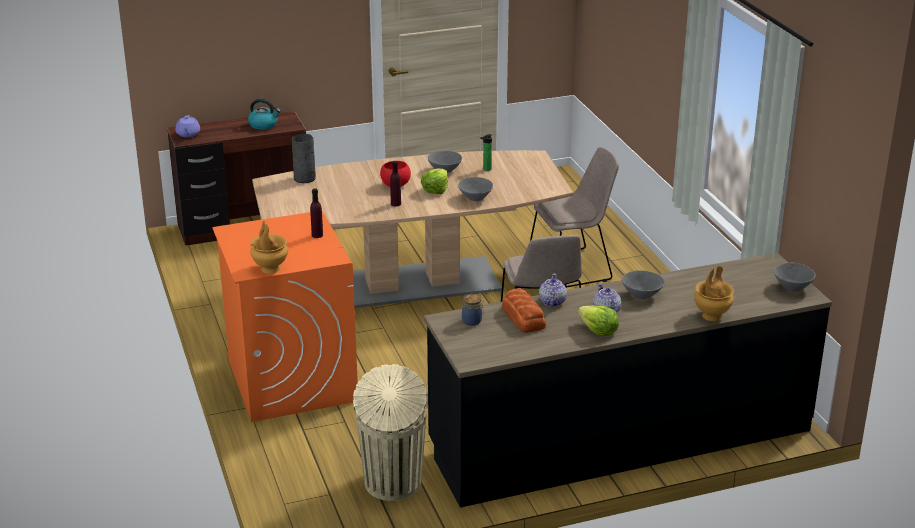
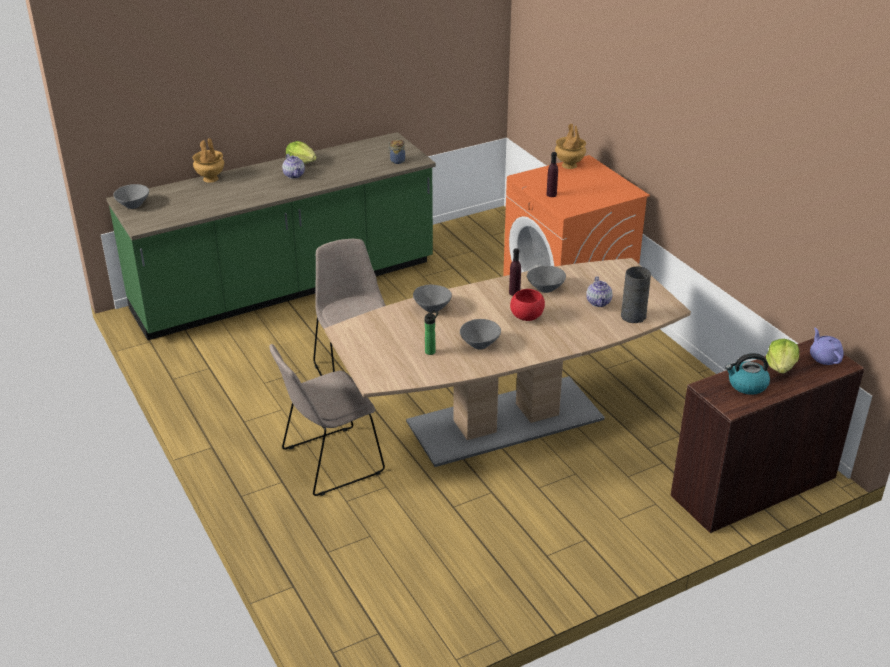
camera: 170 degrees right, 5 degrees up
beige trash can [353,364,427,501] -> none
lettuce [421,169,448,194] -> lettuce moved to [766,339,799,374]
black counter [424,253,832,508] -> green counter [106,132,436,340]
bread [502,289,546,333] -> none
teapot [539,274,567,307] -> teapot moved to [586,276,613,307]
grey bowl [622,270,665,299] -> grey bowl moved to [527,266,566,293]

